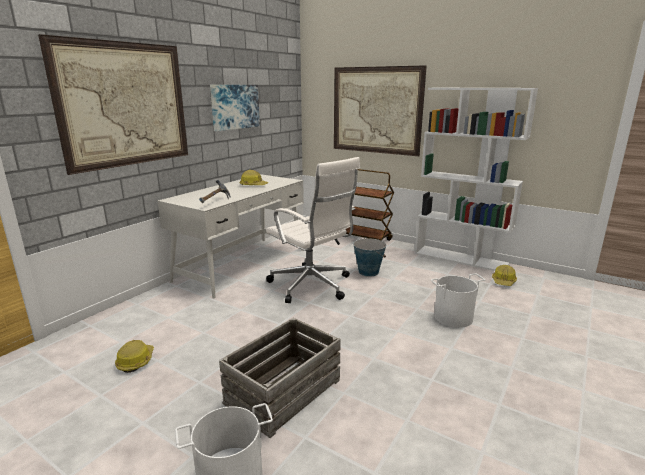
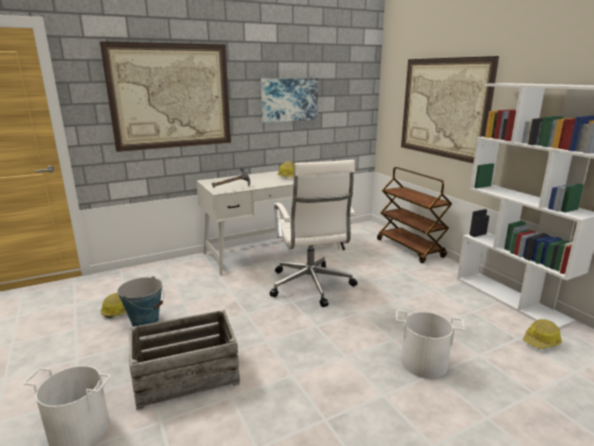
camera: 30 degrees right, 0 degrees up
bucket [353,237,386,277] -> bucket moved to [117,276,164,327]

